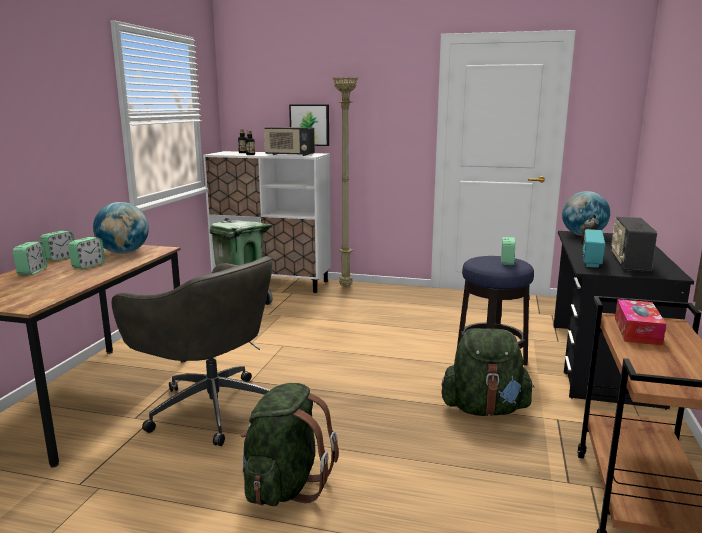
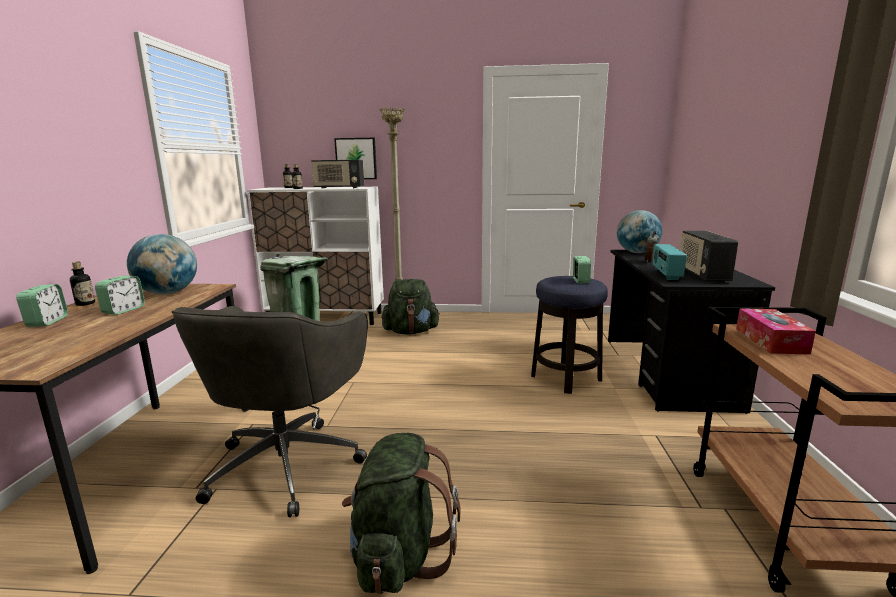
camera: 10 degrees left, 0 degrees up
alarm clock [40,231,74,261] -> bottle [70,262,95,306]
grey office chair [112,256,273,446] -> grey office chair turned 75 degrees clockwise [171,306,368,517]
green backpack [442,328,535,416] -> green backpack moved to [382,279,440,335]

